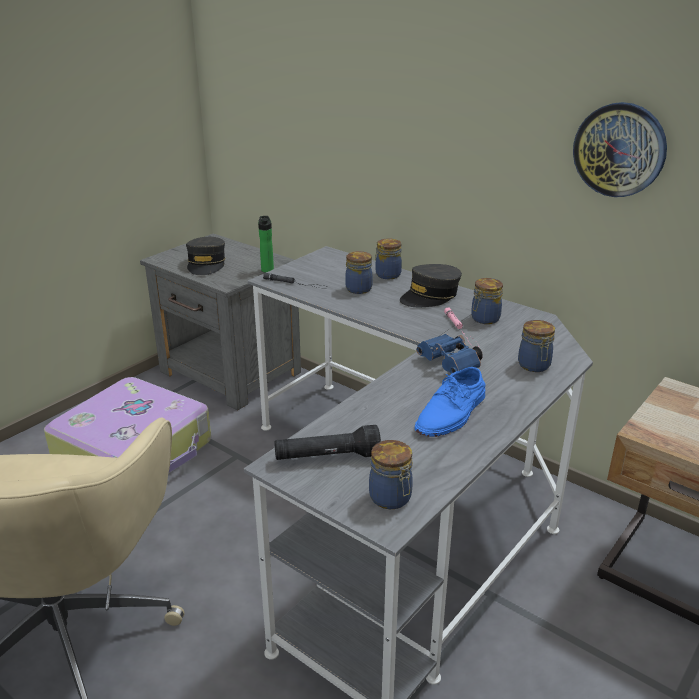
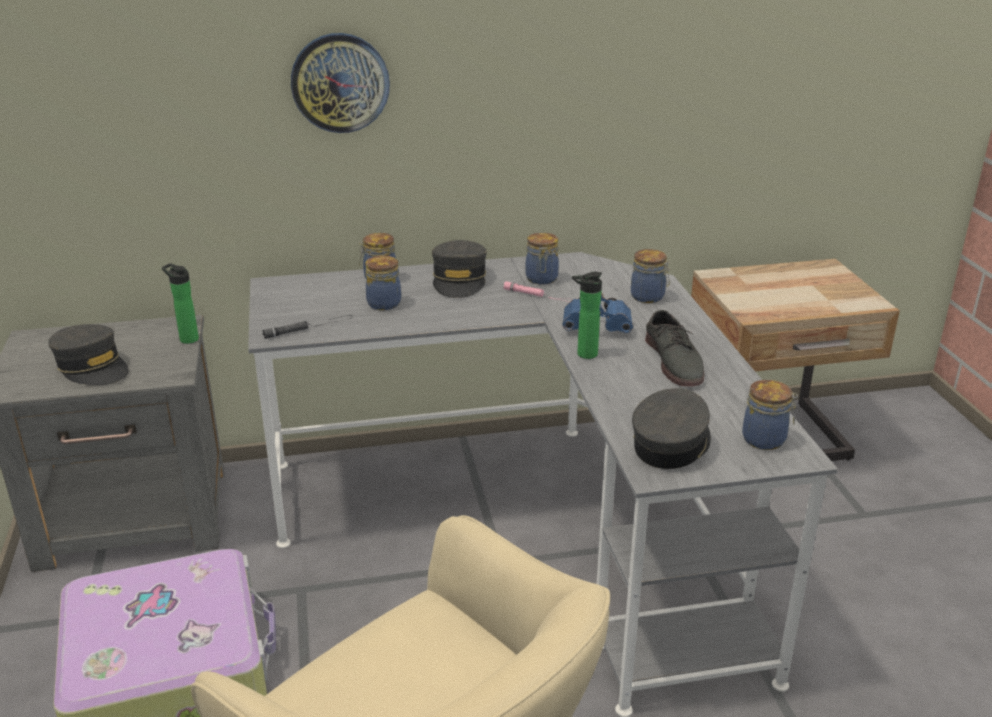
camera: 50 degrees left, 0 degrees up
black flashlight [274,425,381,460] -> grey cap [632,388,711,469]
blue shoe [414,367,486,437] -> grey shoe [645,310,704,386]
wall clock [573,102,667,197] -> wall clock moved to [291,33,390,133]
none -> bottle [572,272,602,359]

